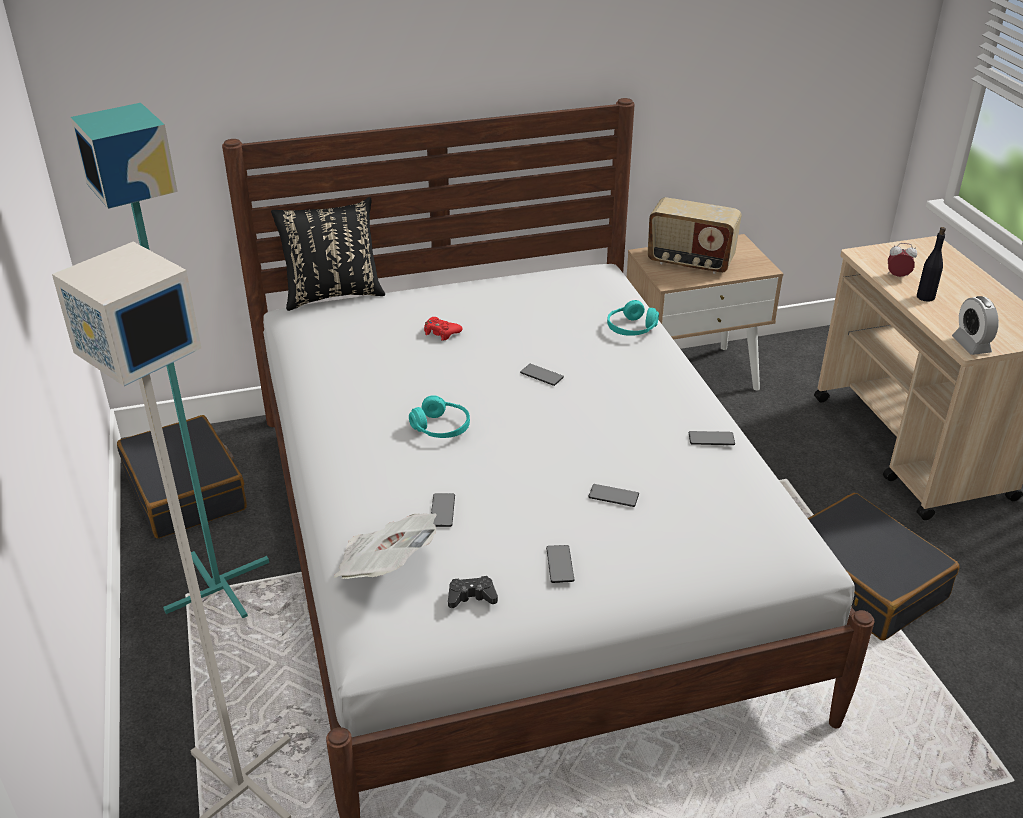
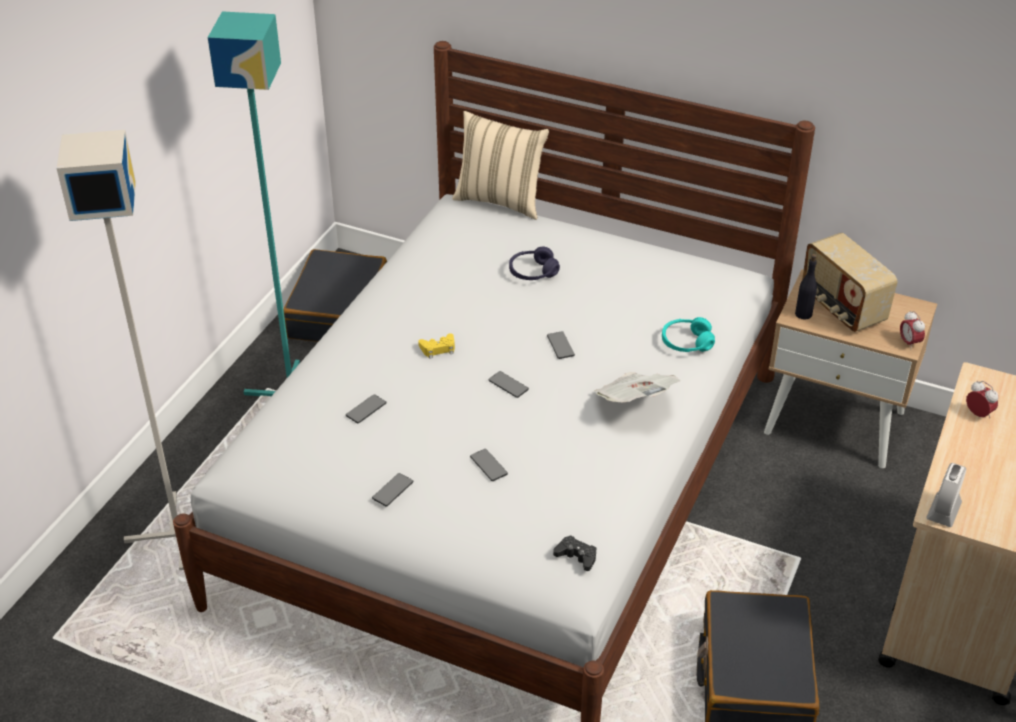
camera: 40 degrees right, 5 degrees up
black pillow [271,197,385,311] -> beige pillow [452,111,549,220]
newspaper [334,513,437,579] -> newspaper moved to [594,372,681,402]
turquoise headphones [409,395,470,438] -> yellow game controller [418,333,455,359]
red game controller [424,317,463,341] -> purple headphones [509,247,560,280]
black game controller [448,576,498,608] -> black game controller moved to [553,535,596,571]
phone [689,431,735,445] -> phone moved to [488,371,529,398]
black bottle [917,227,946,302] -> black bottle moved to [795,254,817,320]
none -> alarm clock [900,311,925,350]

